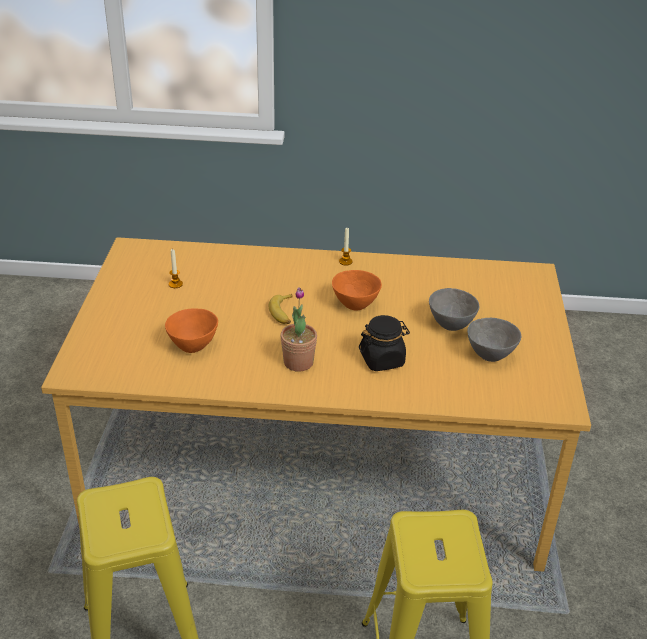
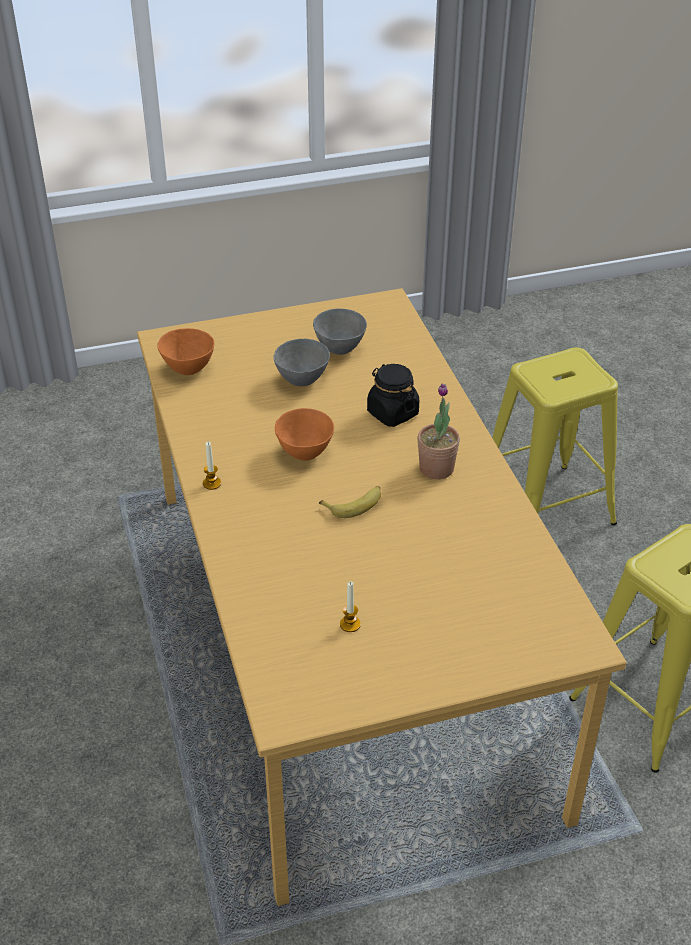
camera: 110 degrees left, 5 degrees up
orange bowl [165,308,218,353] -> orange bowl moved to [157,328,214,375]

